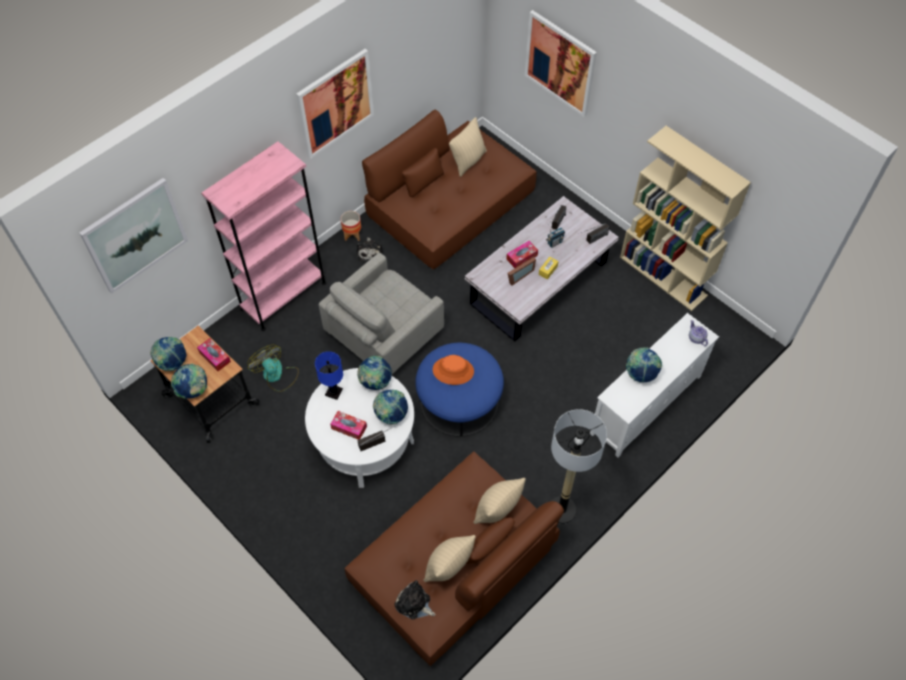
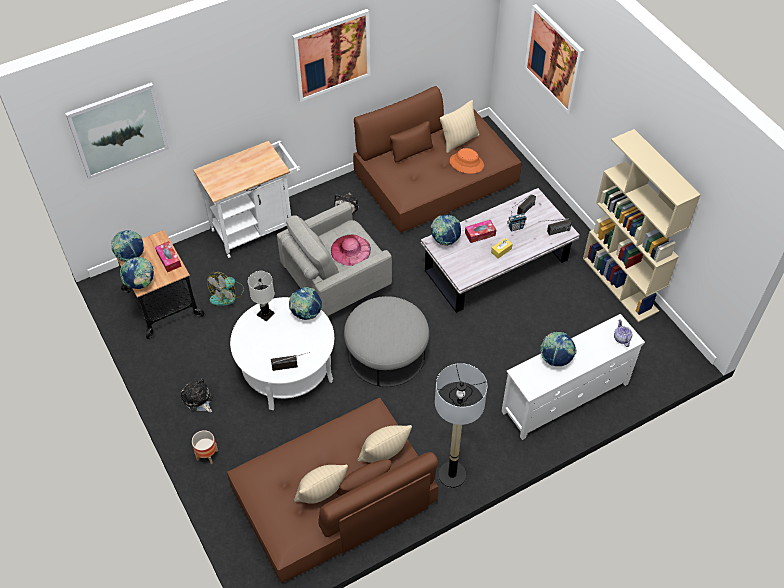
camera: 15 degrees right, 5 degrees down
pink bookcase [201,141,326,331] -> white cart [193,141,300,258]
fan [247,345,299,392] -> fan turned 120 degrees counterclockwise [207,272,244,306]
blue table lamp [315,352,343,400] -> white table lamp [248,271,275,321]
tissue box [330,411,367,440] -> none
planter [341,211,361,241] -> planter moved to [192,430,218,464]
globe [373,390,408,425] -> globe moved to [431,215,461,246]
plush toy [394,580,436,619] -> plush toy moved to [181,378,213,412]
blue ottoman [415,343,504,436] -> grey ottoman [344,296,429,387]
orange hat [433,355,474,385] -> orange hat moved to [450,148,484,174]
picture frame [508,257,536,285] -> none
none -> pink hat [331,234,371,266]

